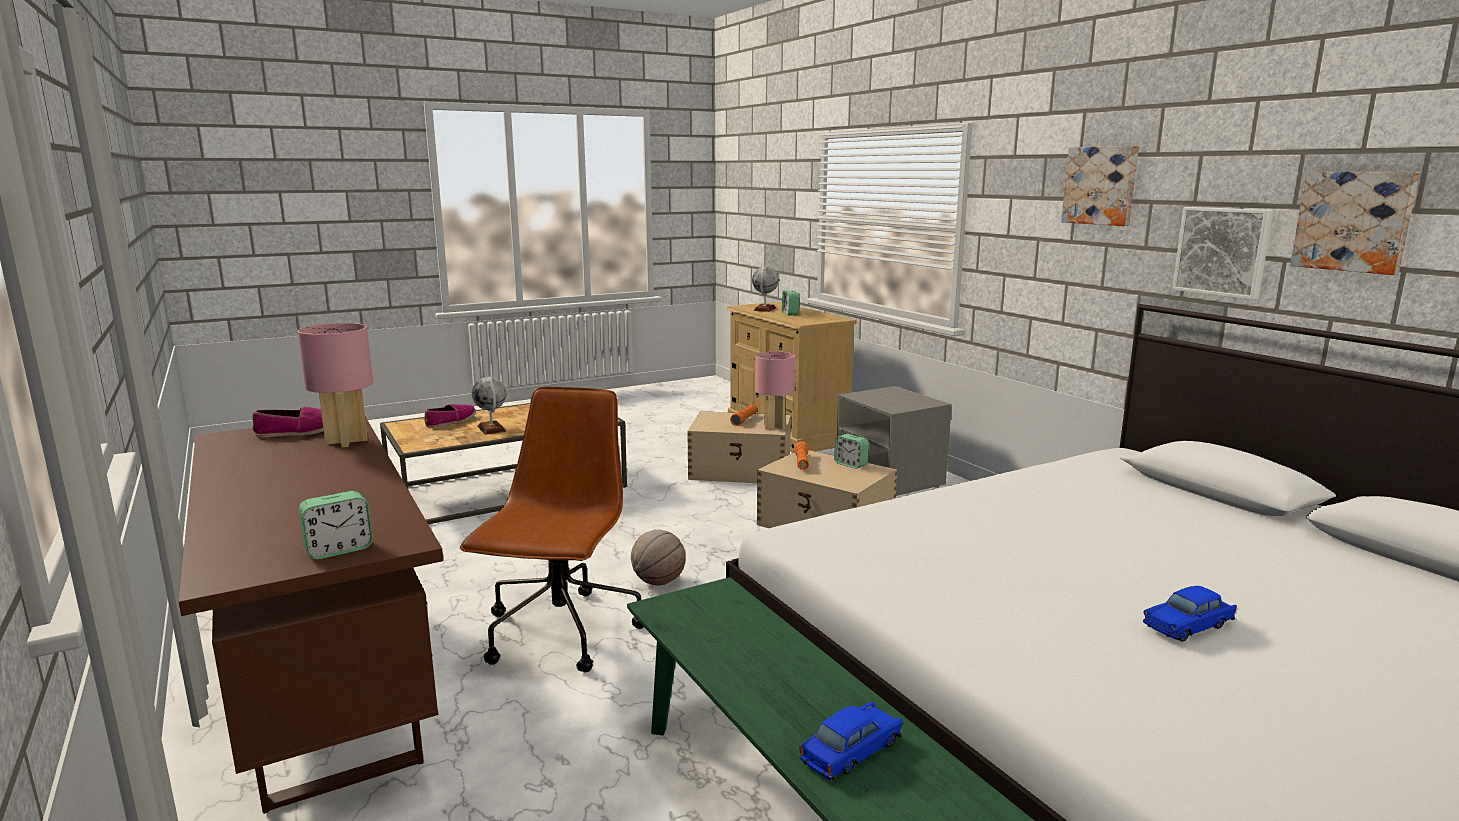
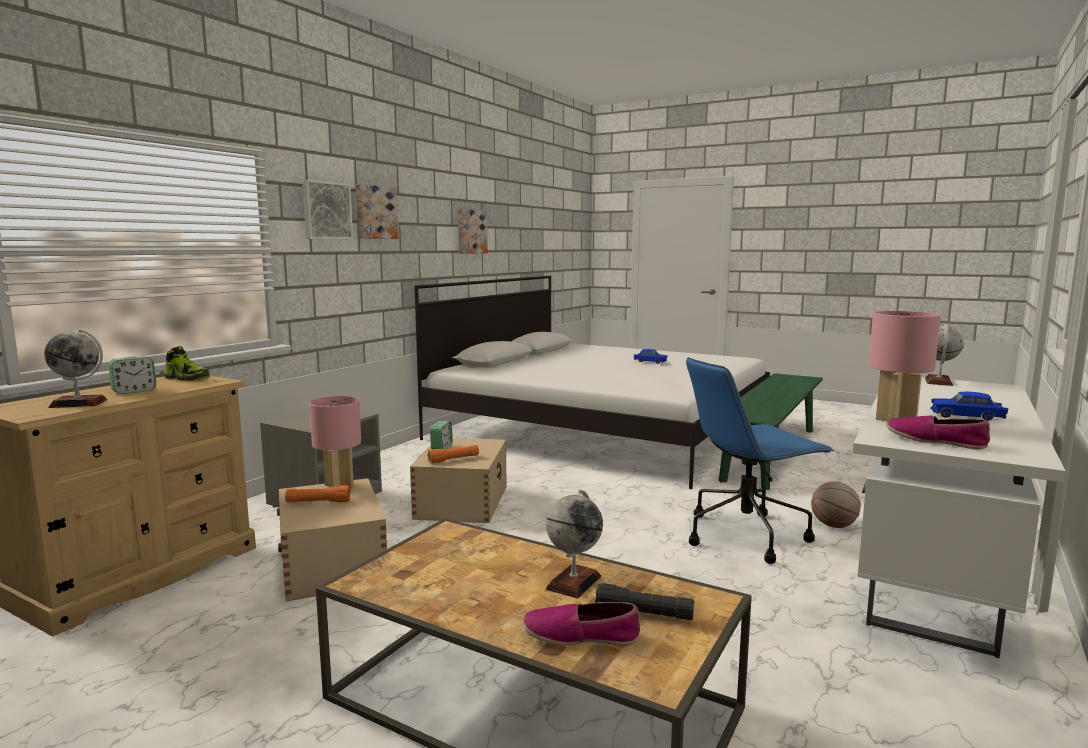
camera: 120 degrees left, 5 degrees down
brown desk [179,417,443,814] -> white desk [853,377,1066,658]
alarm clock [298,491,373,559] -> globe [925,324,964,386]
brown office chair [460,387,644,672] -> blue office chair [686,357,834,564]
basketball [631,530,686,586] -> basketball moved to [811,481,861,528]
blue toy car [799,701,903,780] -> blue toy car moved to [931,392,1008,421]
picture [1172,207,1273,300] -> picture moved to [302,180,353,240]
none -> shoe [164,346,210,381]
none -> black flashlight [595,583,694,620]

